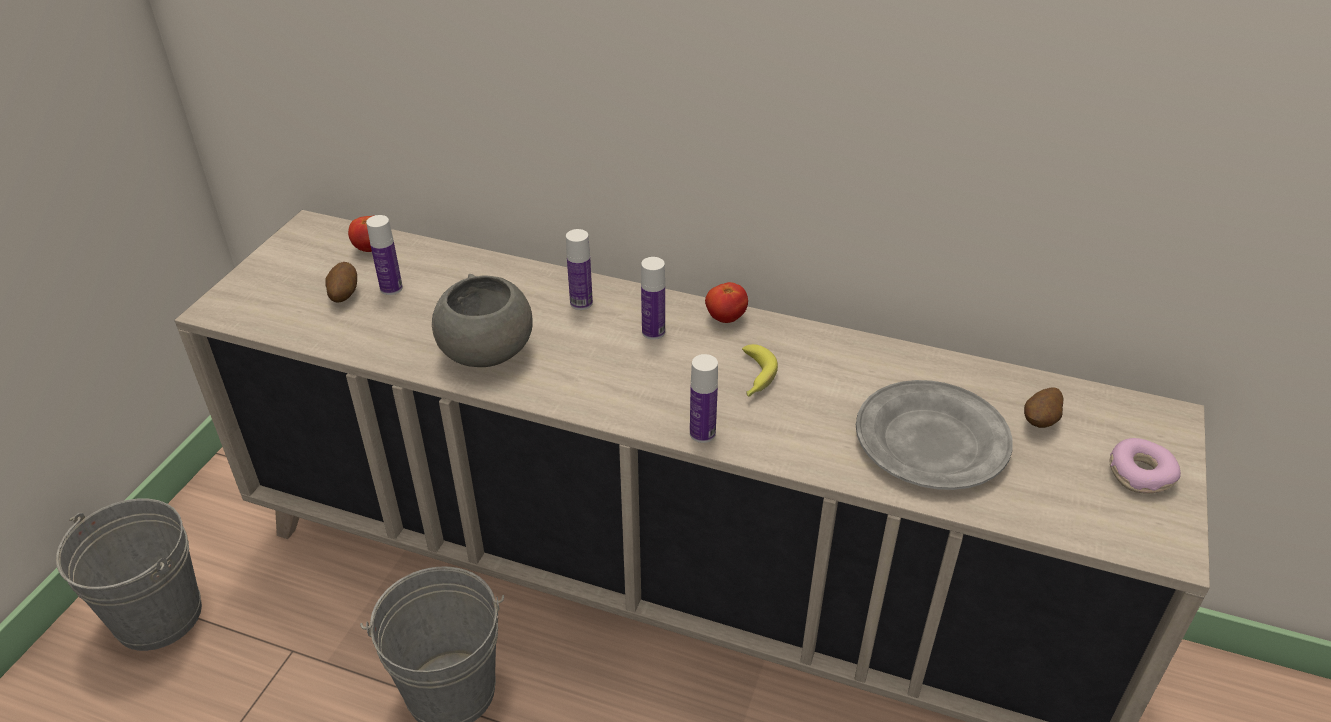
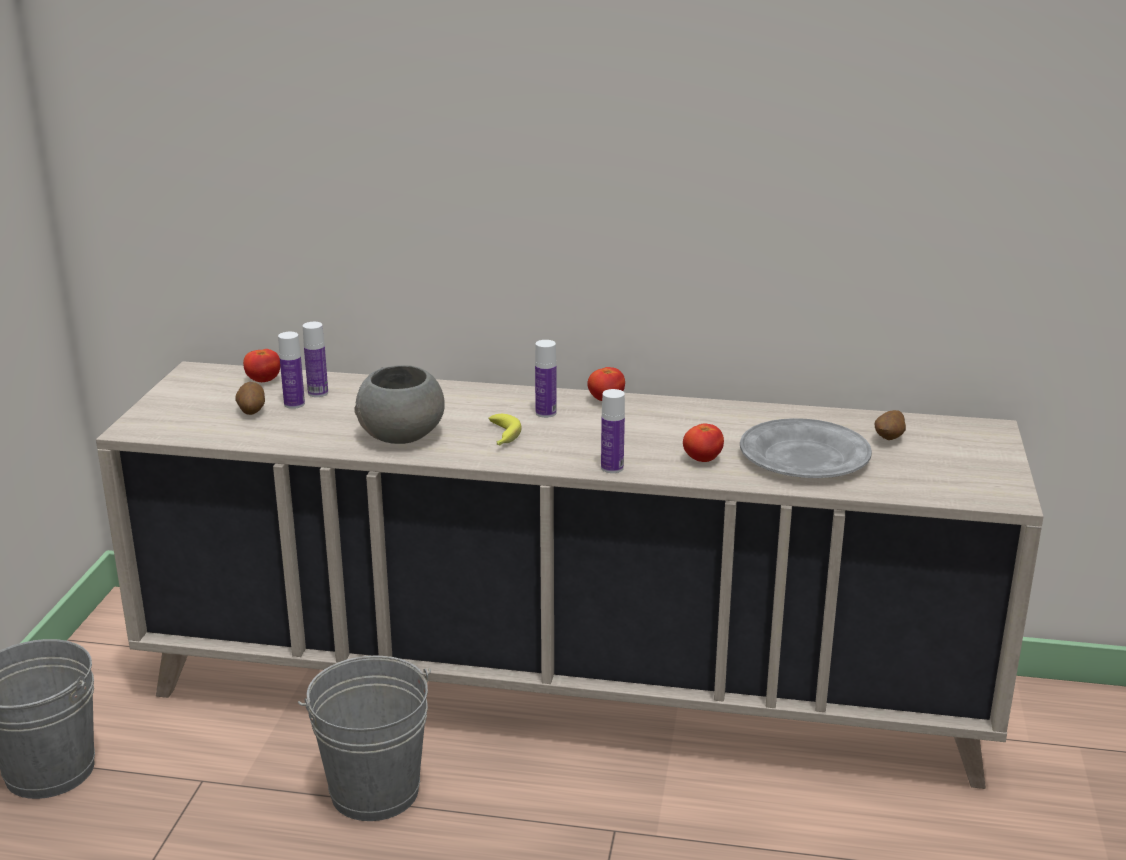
camera: 10 degrees left, 15 degrees down
bottle [566,229,593,310] -> bottle moved to [303,322,328,397]
banana [742,344,778,397] -> banana moved to [488,414,522,445]
donut [1110,438,1181,494] -> none
none -> tomato [683,423,724,462]

